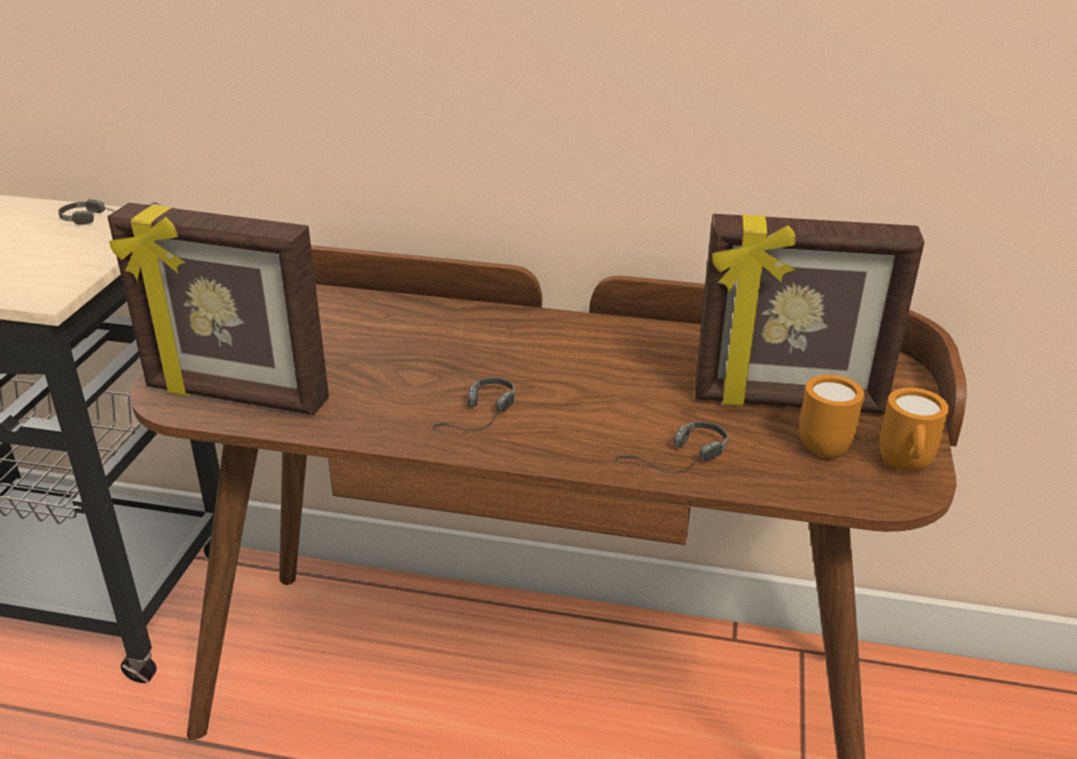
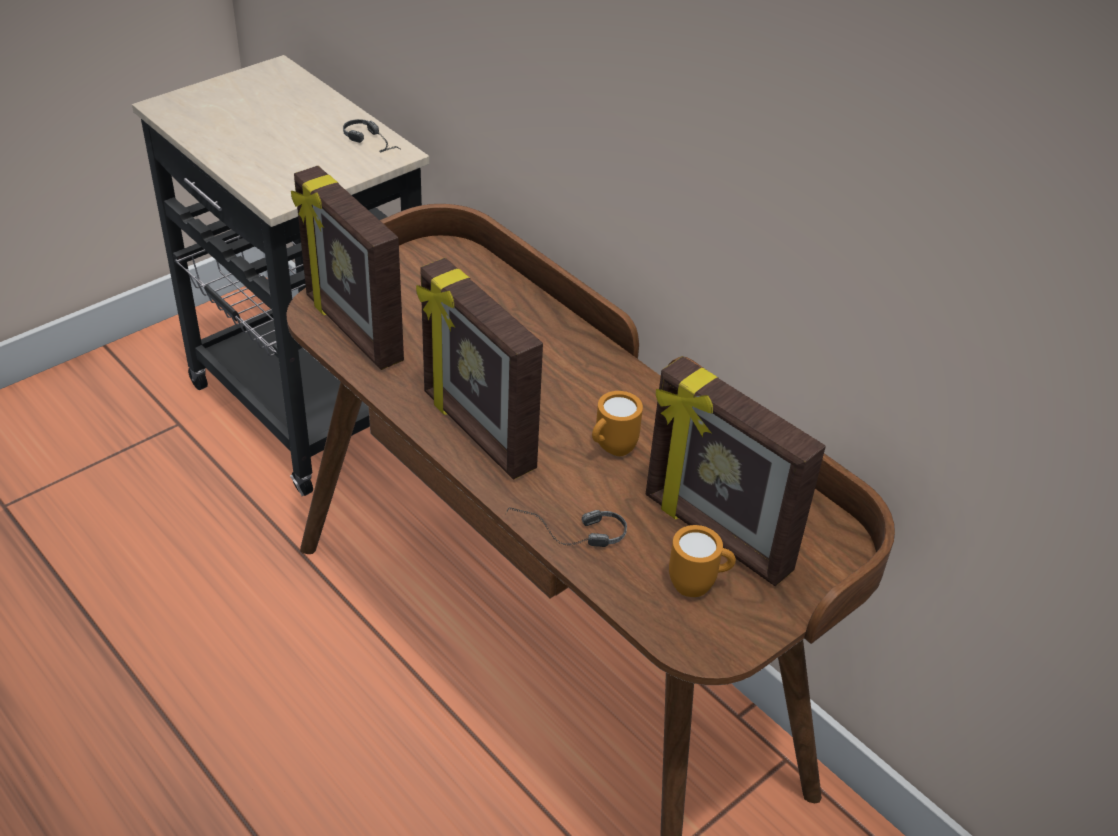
camera: 35 degrees right, 10 degrees up
headphones [433,377,515,434] -> picture frame [416,258,543,480]
orange mug [880,387,949,470] -> orange mug moved to [592,391,643,456]

